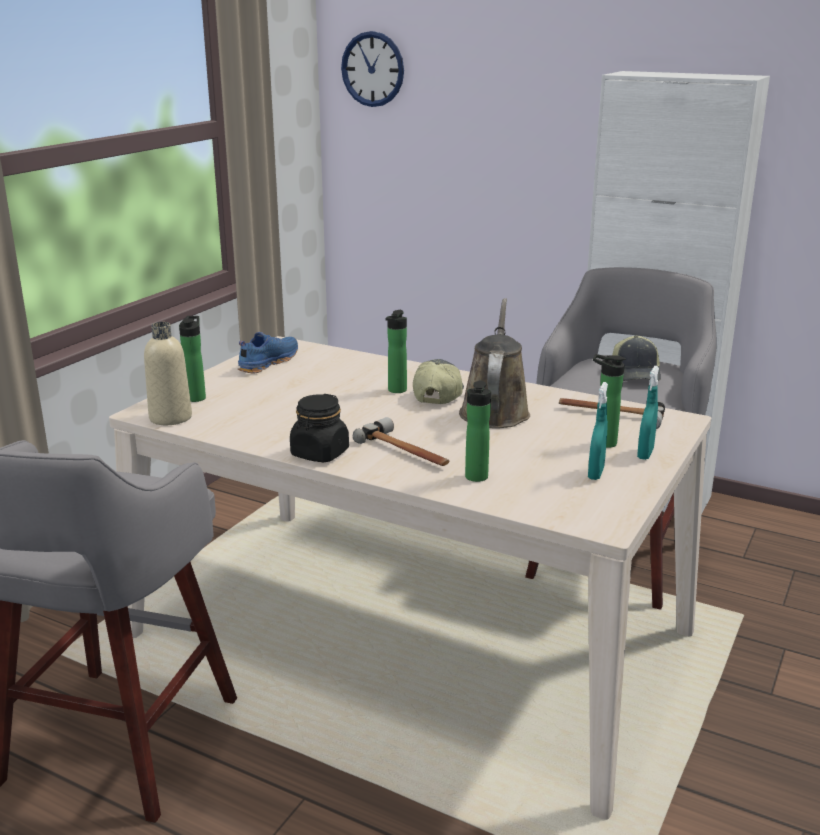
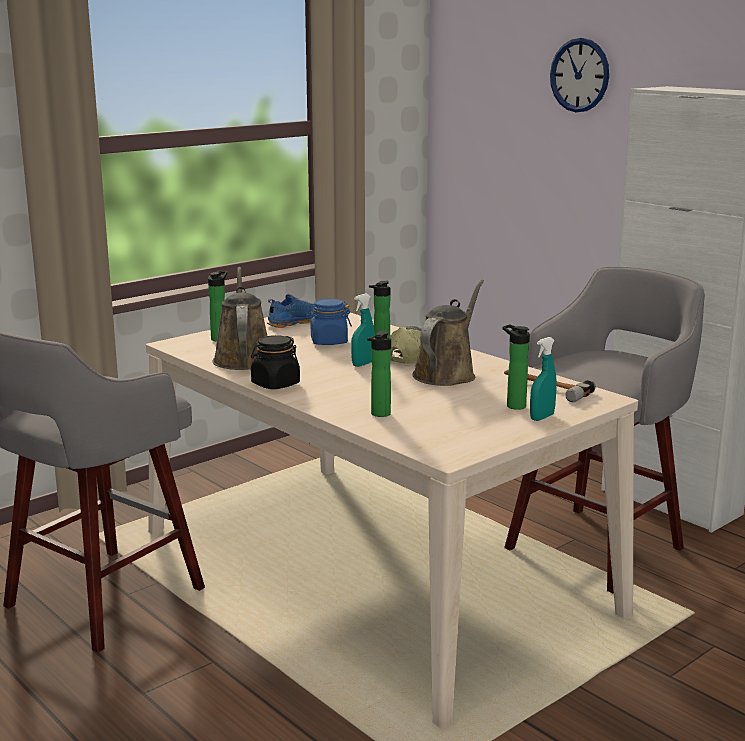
camera: 20 degrees right, 5 degrees down
beige bottle [144,322,192,425] -> none
wall clock [341,31,404,107] -> wall clock moved to [550,38,609,112]
hammer [353,417,450,466] -> none
turquoise spray bottle [588,382,608,480] -> turquoise spray bottle moved to [351,293,375,367]
cap [612,335,661,381] -> none
none -> brown watering can [213,267,267,370]
none -> blue jar [305,299,352,345]

